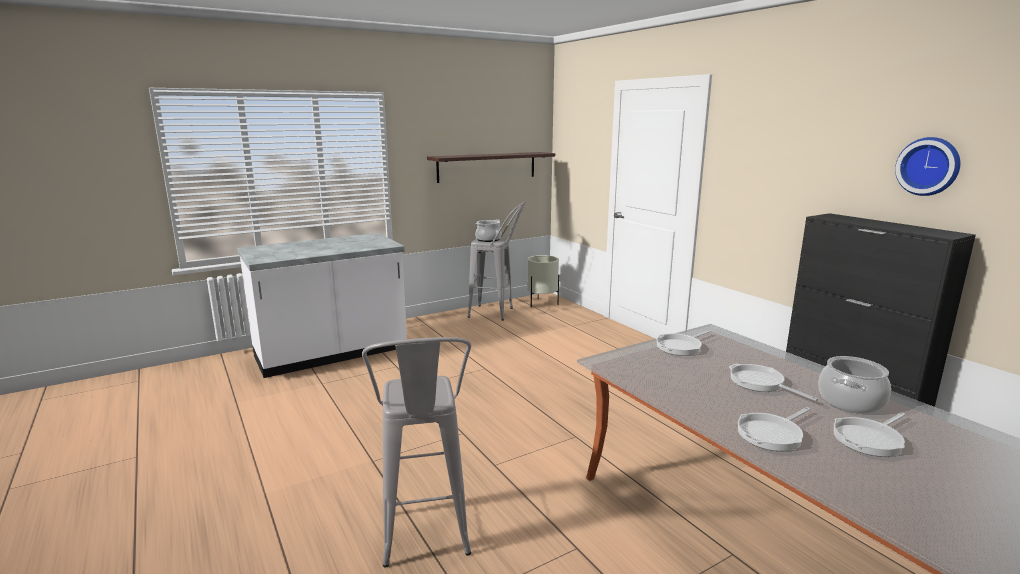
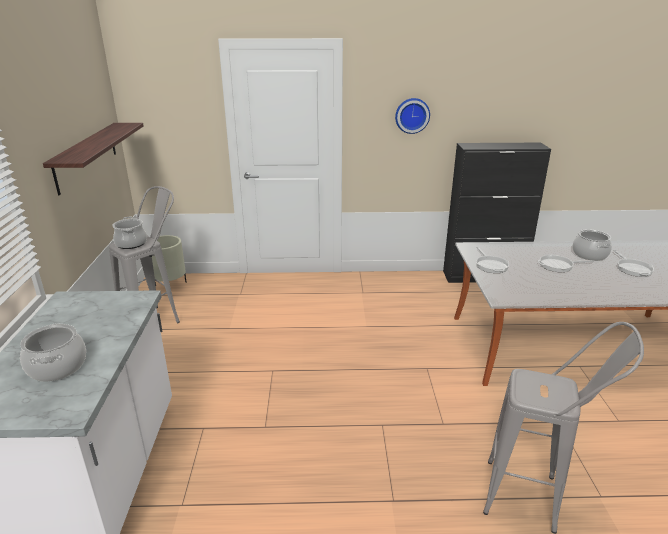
camera: 60 degrees left, 10 degrees up
frying pan [738,407,810,451] -> none
wall clock [895,137,960,196] -> wall clock moved to [395,98,430,134]
none -> cooking pot [20,323,86,382]

